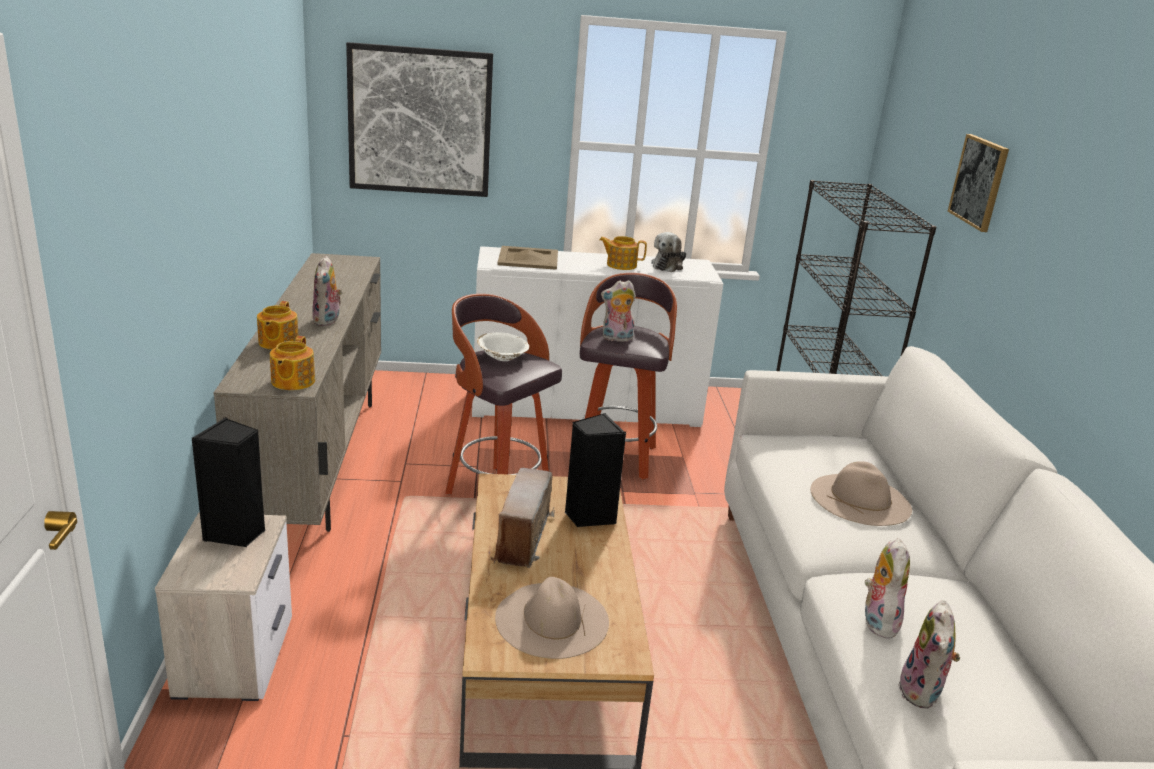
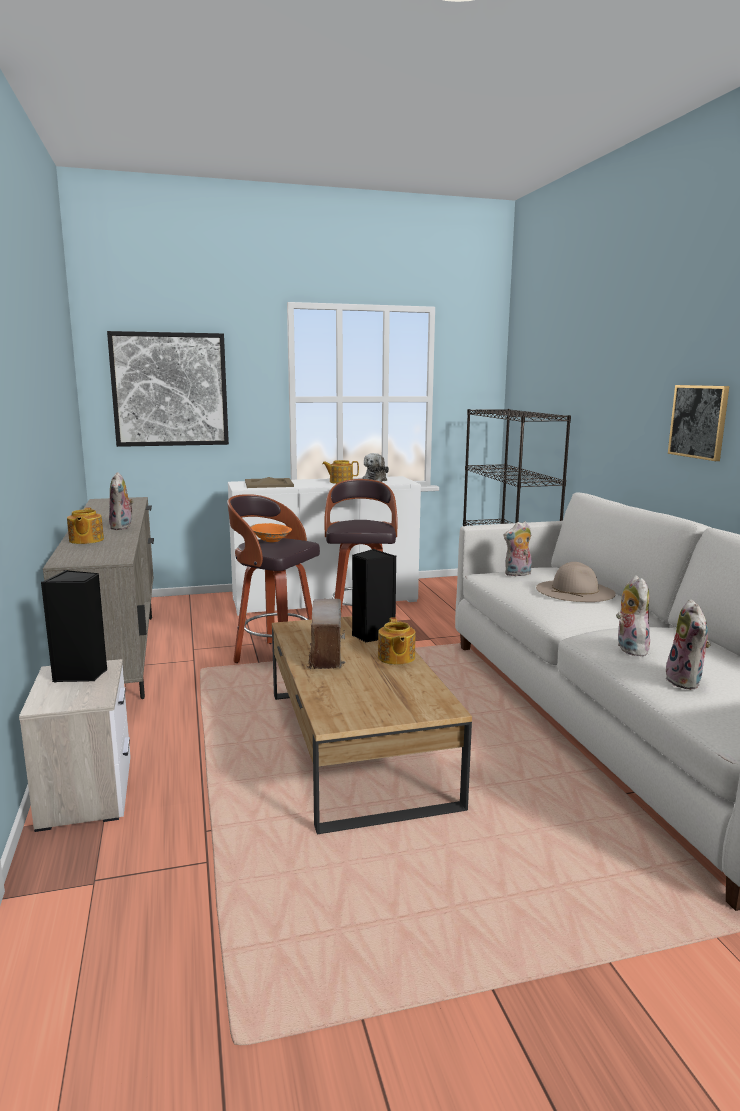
camera: 10 degrees left, 10 degrees down
teapot [270,336,315,390] -> teapot moved to [378,617,415,665]
white bowl [477,332,529,361] -> orange bowl [250,523,292,542]
beige hat [495,577,609,659] -> none
plush toy [601,280,636,342] -> plush toy moved to [504,521,532,576]
picture [948,134,1009,232] -> picture moved to [668,385,729,461]

